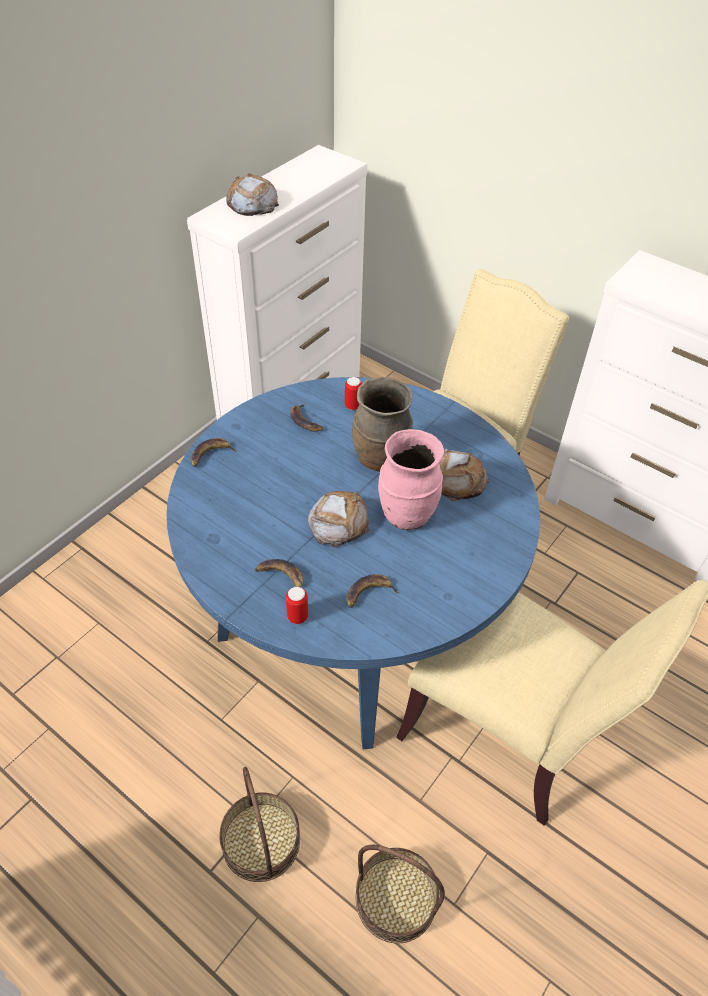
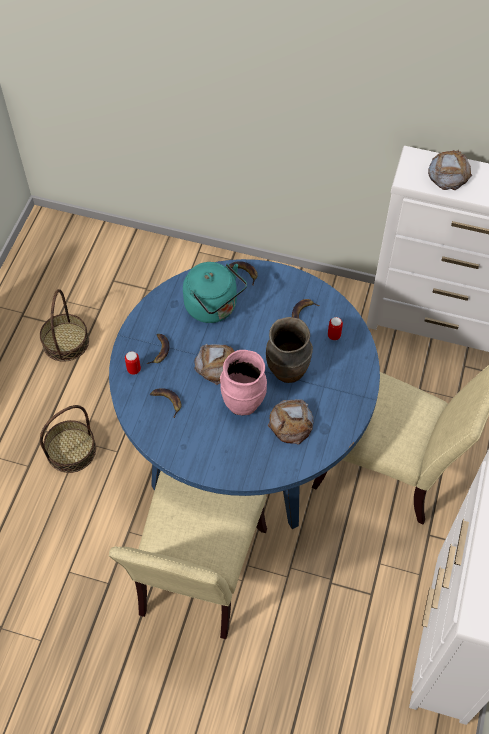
camera: 70 degrees right, 10 degrees up
basket [356,845,445,944] -> basket moved to [40,289,89,362]
none -> turquoise kettle [183,262,247,323]

